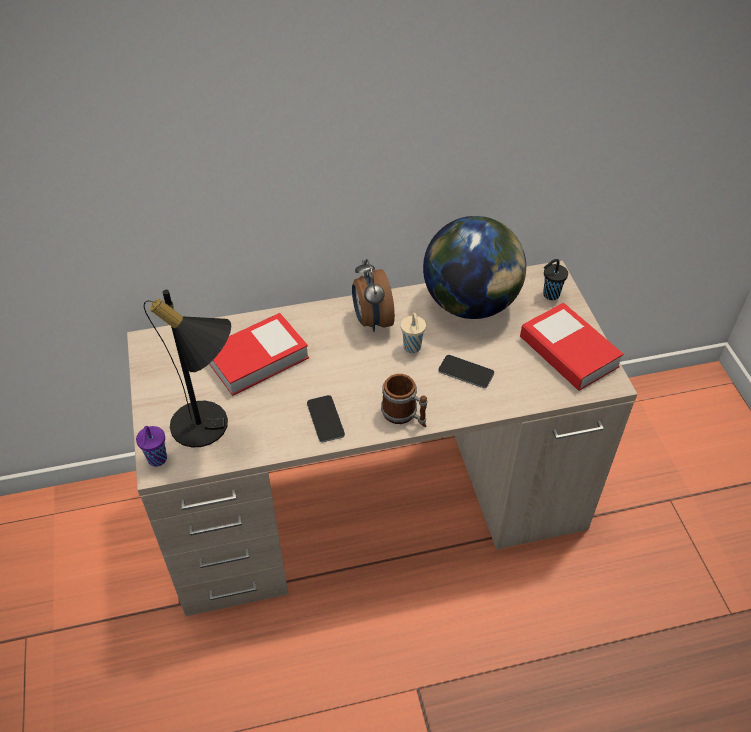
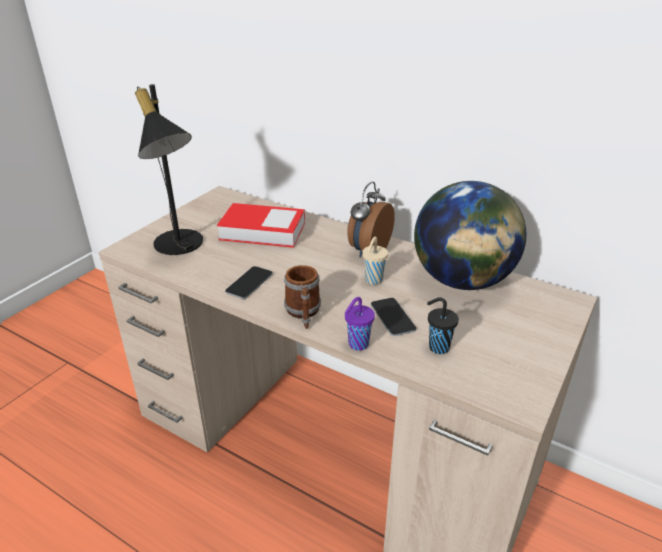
camera: 45 degrees right, 15 degrees down
purple cup [136,426,167,467] -> purple cup moved to [345,297,375,351]
book [520,302,623,391] -> none
black cup [543,259,568,300] -> black cup moved to [427,297,459,354]

